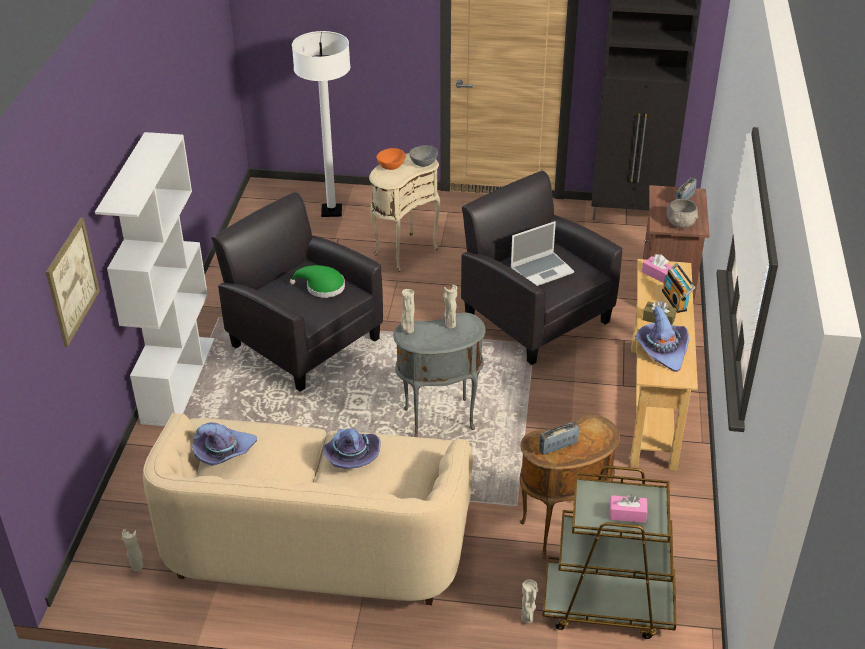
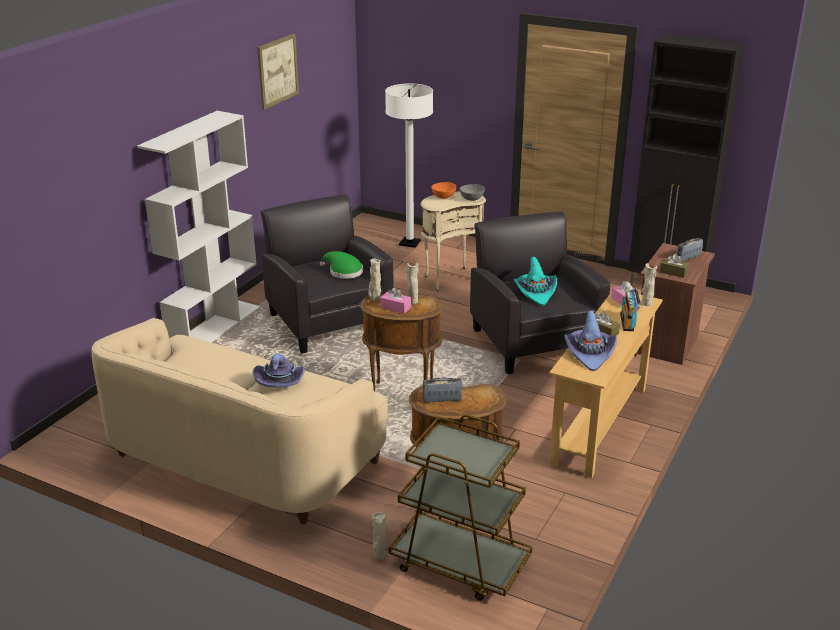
camera: 20 degrees right, 10 degrees down
picture [46,218,100,347] -> picture moved to [257,33,299,110]
beige vase [122,529,143,571] -> beige vase moved to [642,263,657,306]
purple hat [192,422,257,466] -> none
grey side table [393,312,486,437] -> brown side table [360,293,443,391]
laptop [510,221,574,286] -> turquoise hat [514,257,557,306]
pink tissue box [610,494,647,523] -> pink tissue box moved to [380,287,411,313]
grey bowl [667,199,698,228] -> brown tissue box [660,254,689,278]

